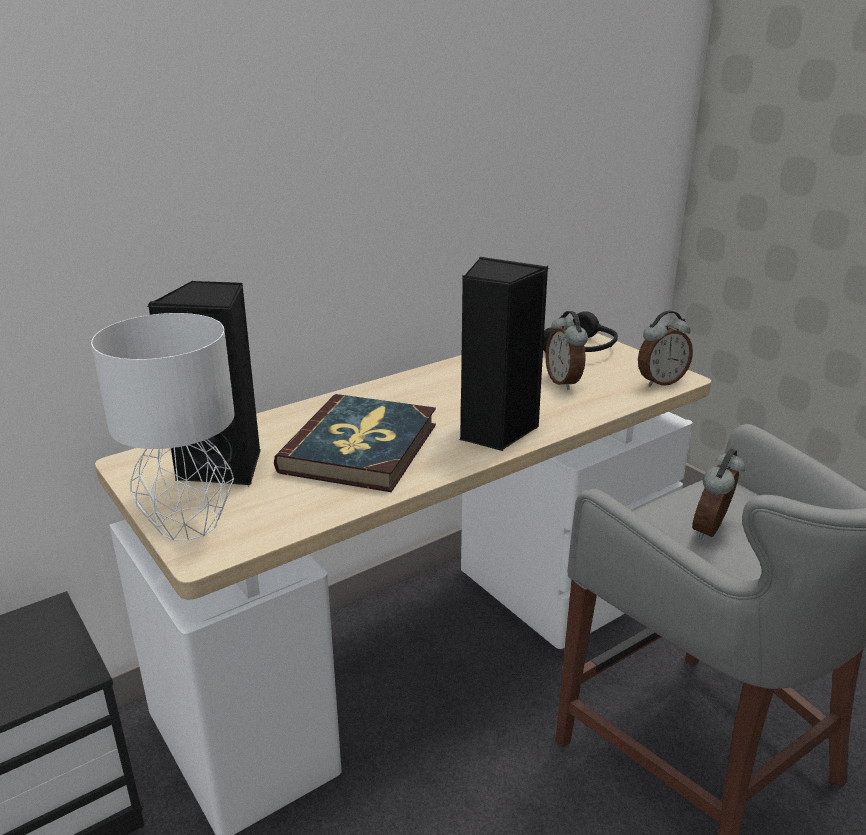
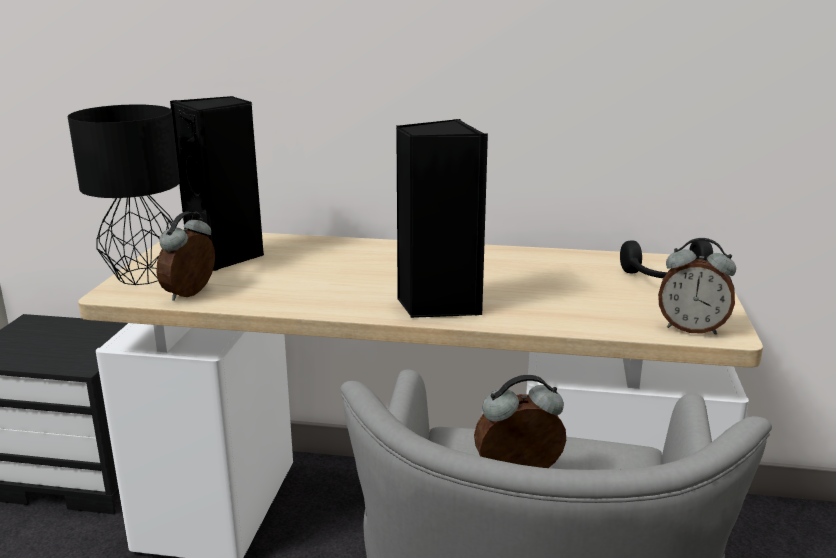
camera: 45 degrees right, 5 degrees down
white table lamp [91,313,235,540] -> black table lamp [68,104,180,285]
book [274,394,436,492] -> none
alarm clock [545,311,588,390] -> alarm clock moved to [156,212,215,301]

